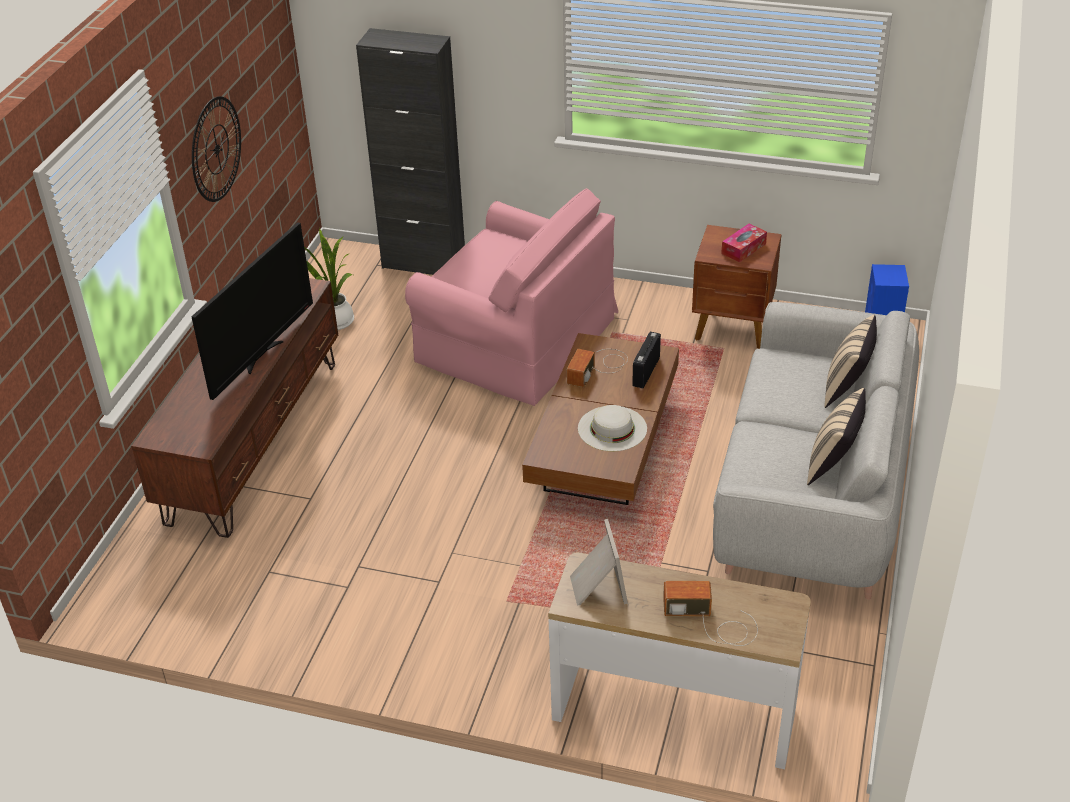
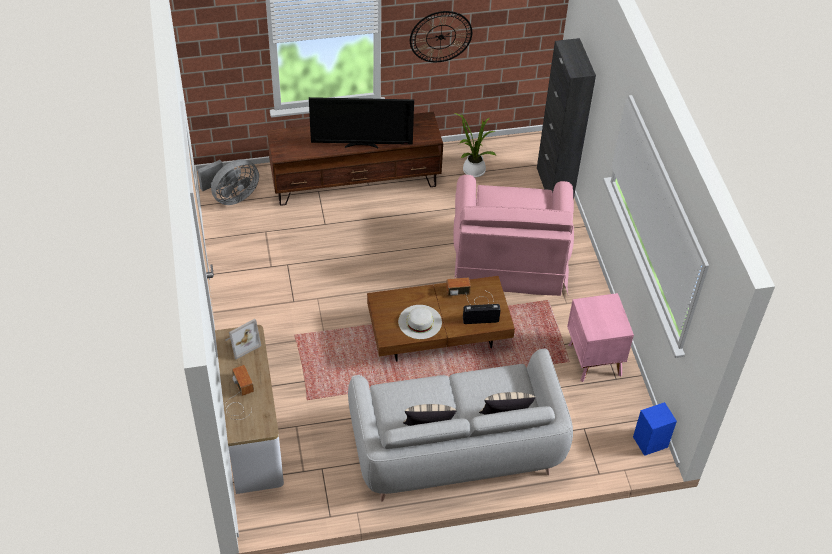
camera: 60 degrees right, 10 degrees up
brown nightstand [692,225,782,349] -> pink nightstand [567,293,634,382]
tissue box [721,224,767,262] -> none
none -> grey fan [198,159,259,205]

